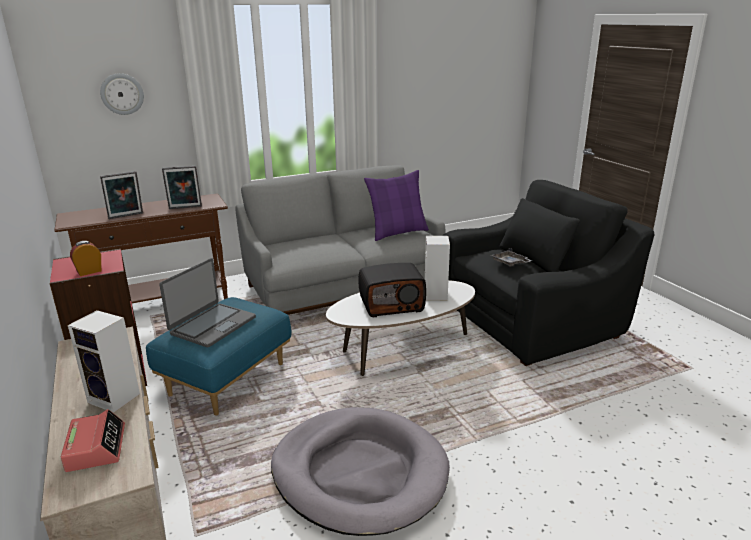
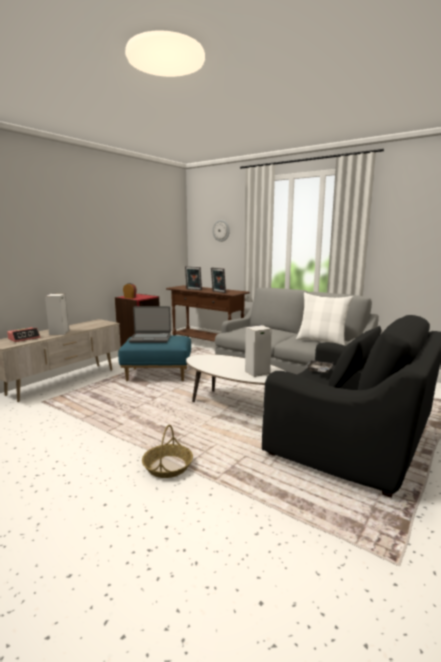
camera: 60 degrees right, 10 degrees down
grey dog bed [271,407,450,536] -> none
radio [359,263,426,317] -> none
purple pillow [364,170,429,241] -> white pillow [296,292,353,345]
none -> basket [142,425,193,478]

